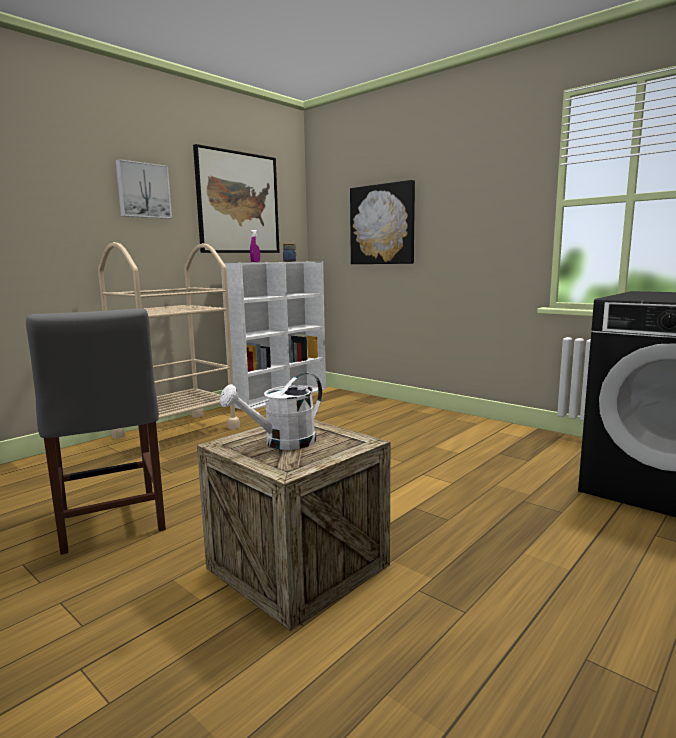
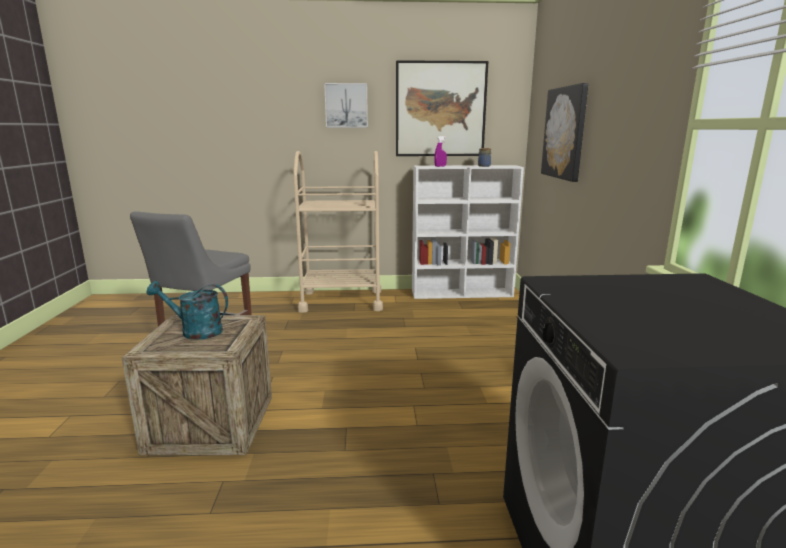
camera: 45 degrees right, 5 degrees up
white watering can [220,373,322,450] -> turquoise watering can [146,281,228,340]

